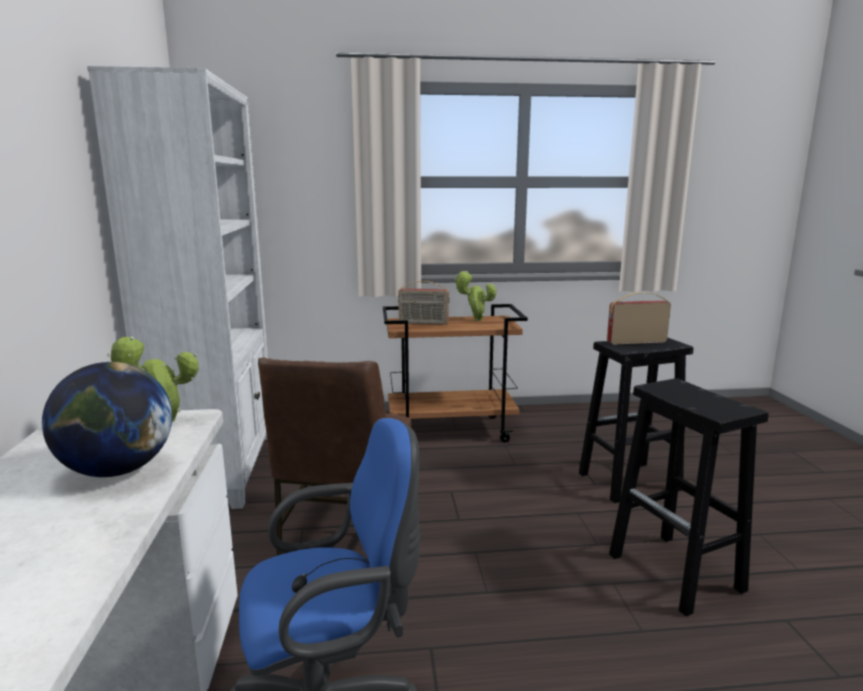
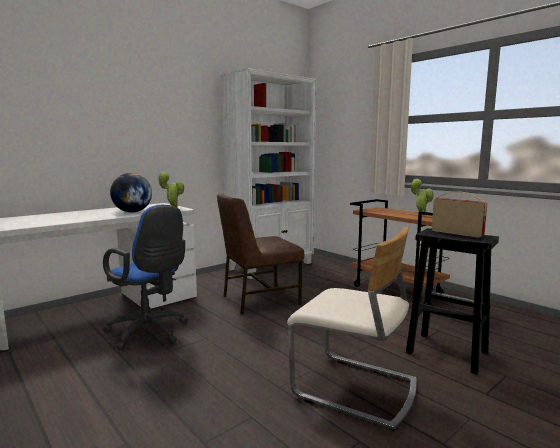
camera: 55 degrees right, 5 degrees down
radio [398,281,449,325] -> none
black stool [609,378,769,616] -> beige chair [287,227,417,431]

